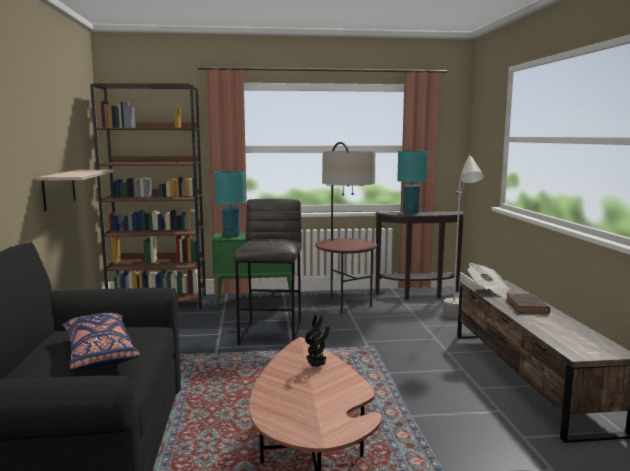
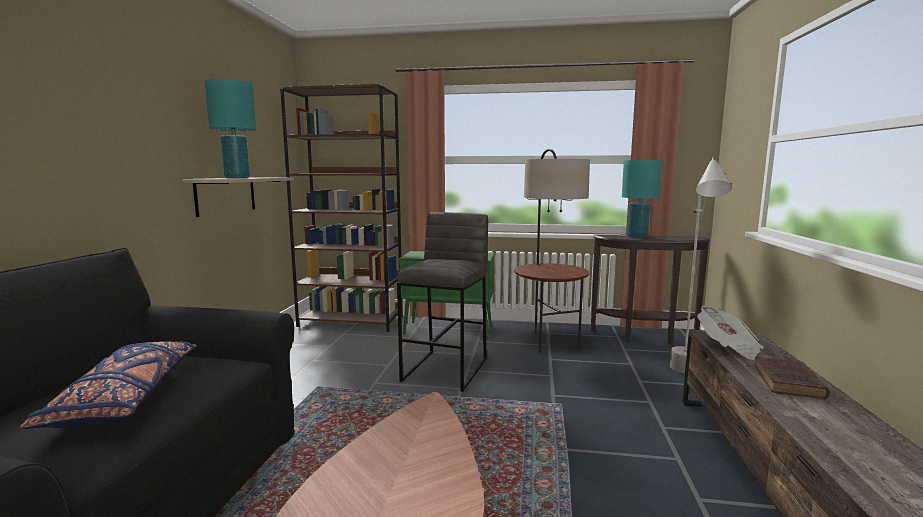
camera: 15 degrees right, 0 degrees up
turquoise table lamp [214,171,246,237] -> turquoise table lamp moved to [205,79,256,178]
potted plant [305,312,329,368] -> none

